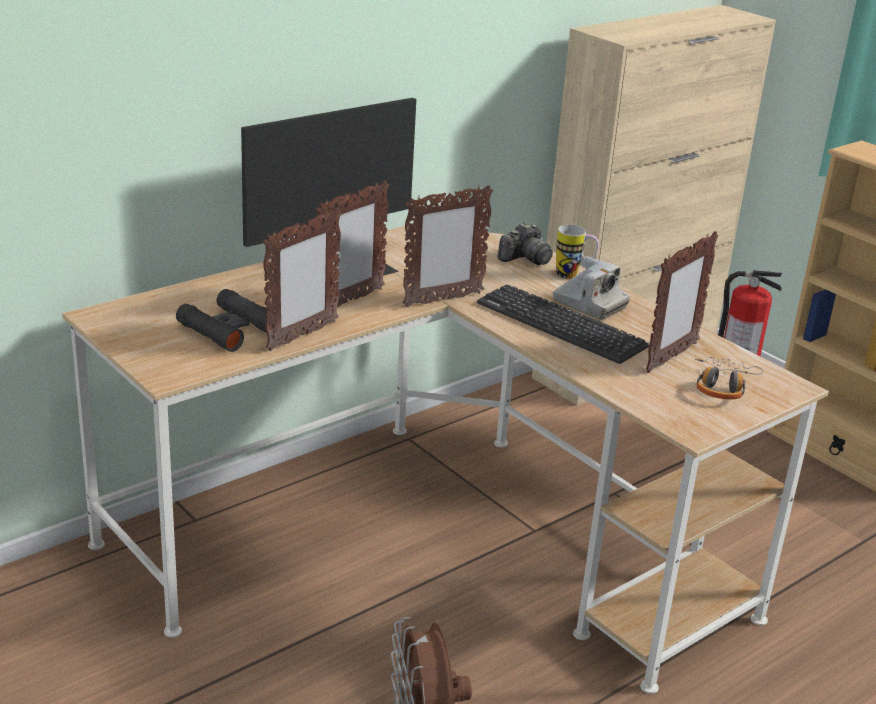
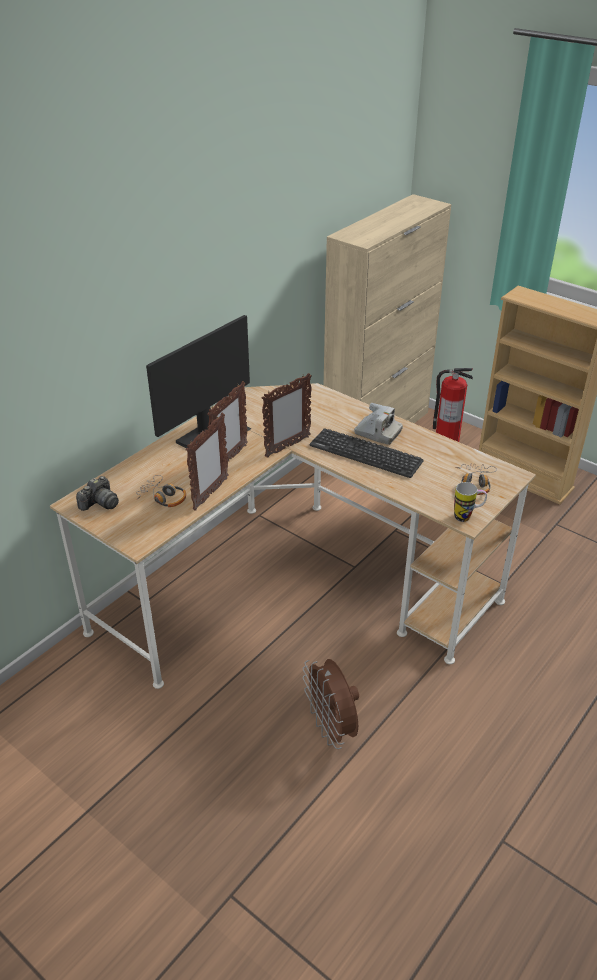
camera: 10 degrees left, 10 degrees up
black binoculars [176,289,273,352] -> headphones [136,475,186,507]
camera [497,223,553,265] -> camera moved to [76,476,119,511]
mug [556,225,599,279] -> mug moved to [454,482,487,522]
picture frame [646,231,718,373] -> none

